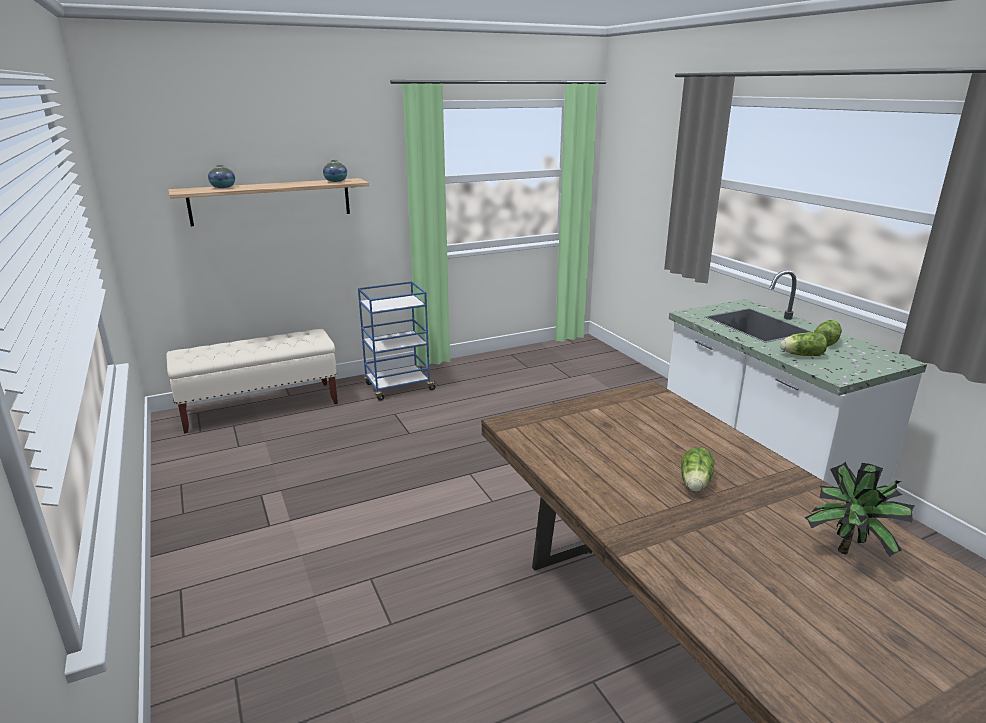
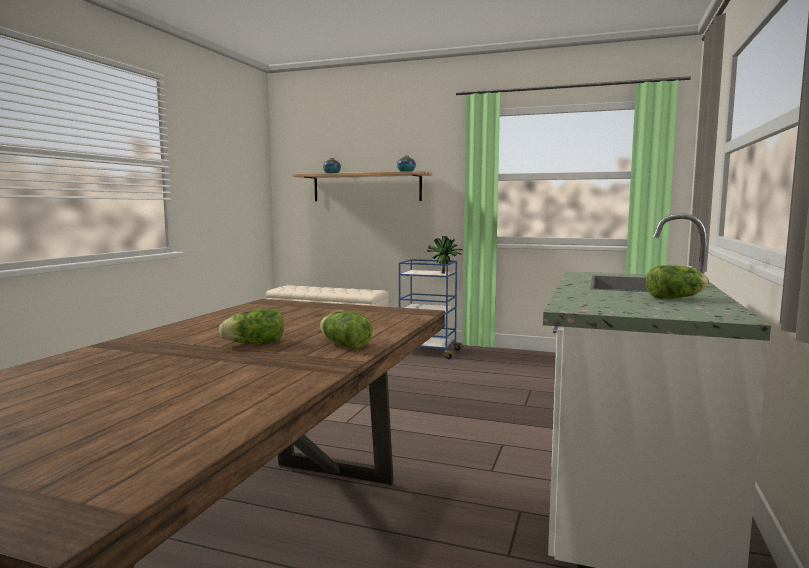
camera: 45 degrees right, 15 degrees down
lettuce [780,332,827,356] -> lettuce moved to [320,311,372,349]
potted plant [804,462,915,557] -> potted plant moved to [427,236,462,274]

